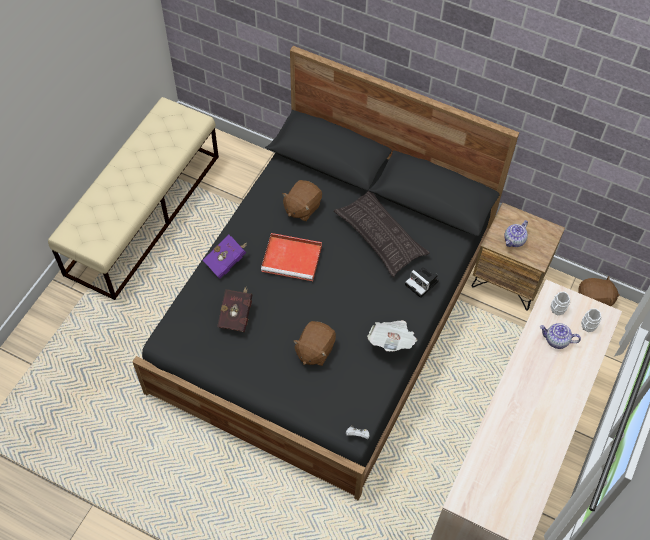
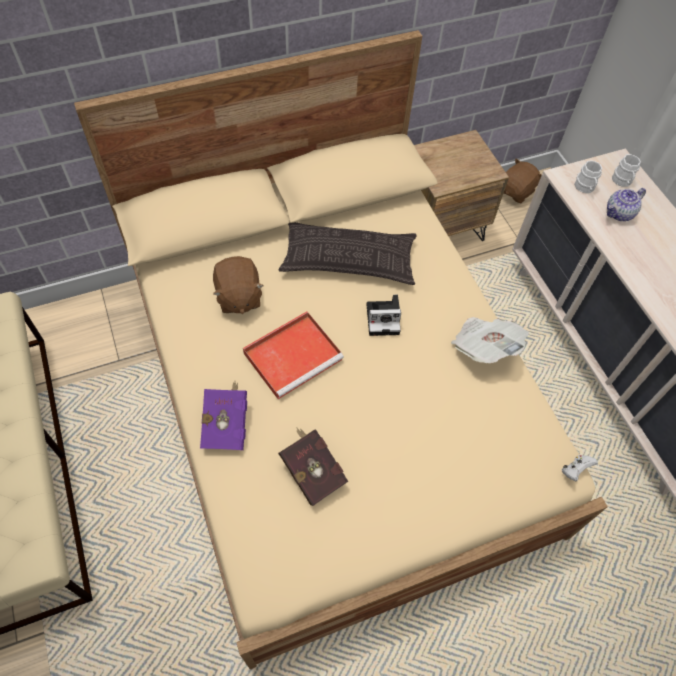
camera: 50 degrees left, 0 degrees up
black bed [132,46,519,501] -> beige bed [74,30,608,669]
brown plush toy [293,321,336,366] -> none
camera [405,267,439,298] -> camera moved to [367,295,401,336]
teapot [504,220,528,247] -> none

